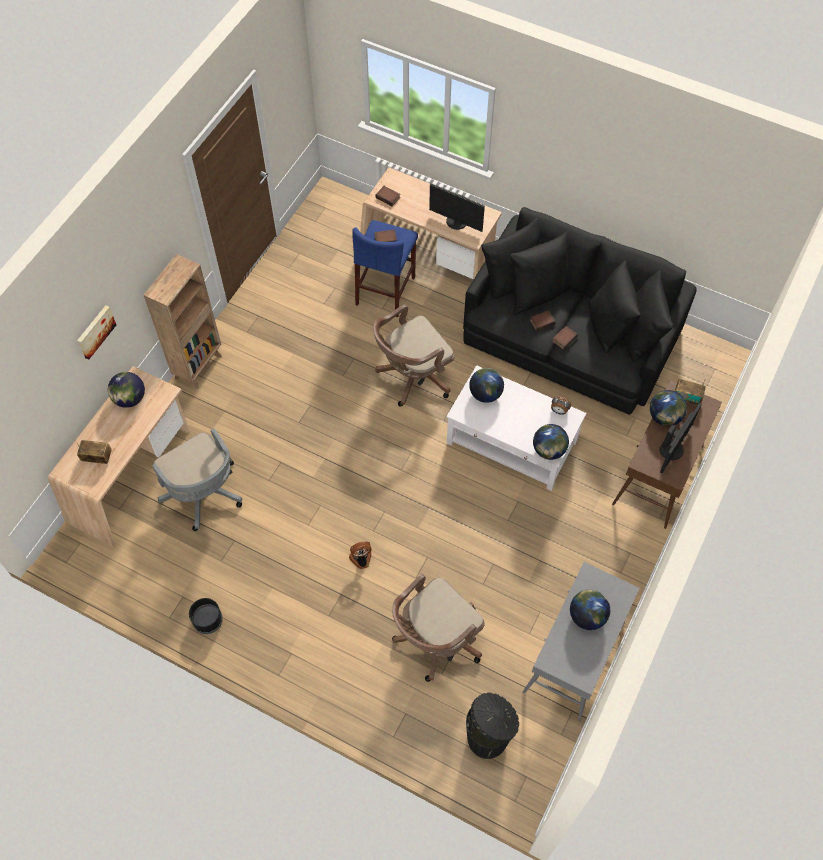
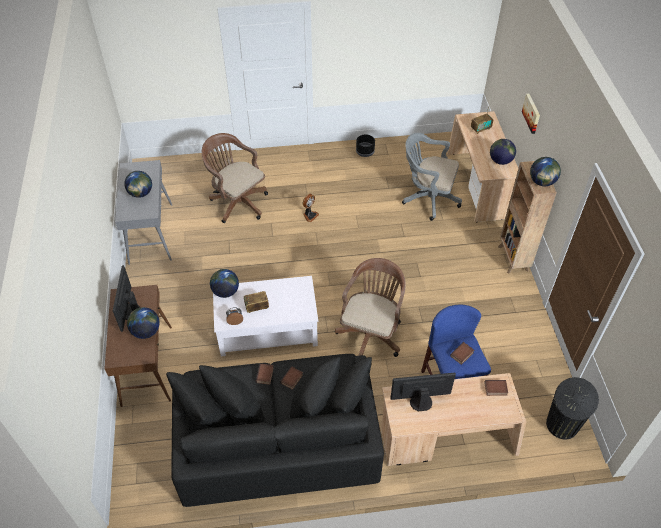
camera: 145 degrees right, 10 degrees down
brown office chair [392,574,485,682] -> brown office chair turned 60 degrees counterclockwise [202,133,268,223]
black trash can [466,693,519,759] -> black trash can moved to [546,377,599,439]
globe [469,368,504,403] -> globe moved to [530,157,561,186]
radio [675,378,706,406] -> radio moved to [244,291,269,313]

